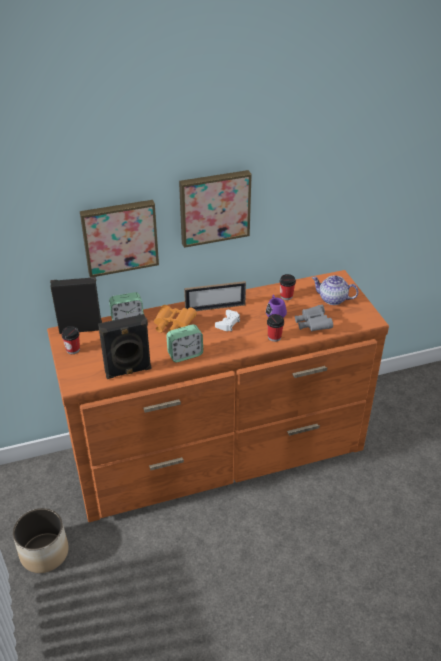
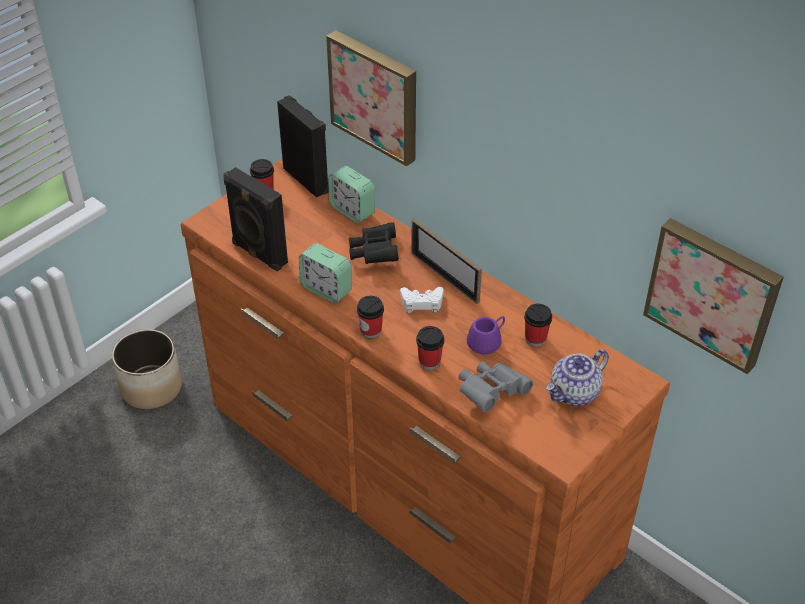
camera: 60 degrees right, 5 degrees up
orange binoculars [154,305,197,333] -> black binoculars [349,222,399,264]
picture [179,170,252,248] -> picture moved to [643,218,784,374]
teapot [312,275,358,305] -> teapot turned 120 degrees counterclockwise [546,349,609,406]
none -> cup [357,296,384,338]

